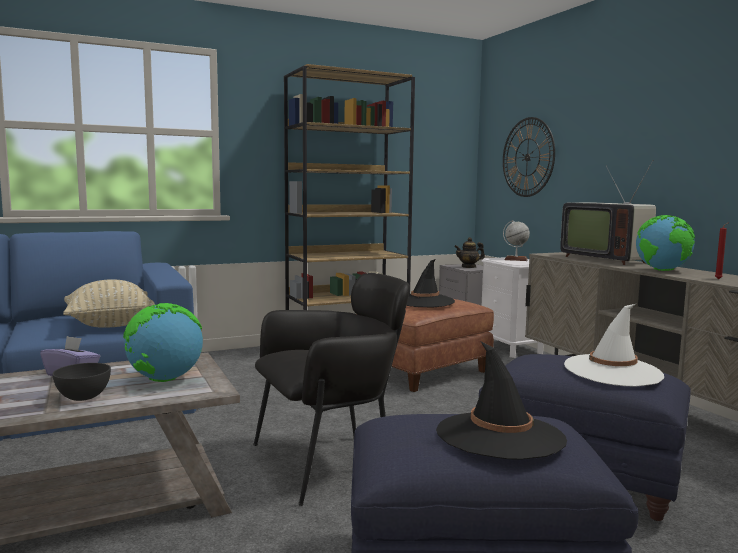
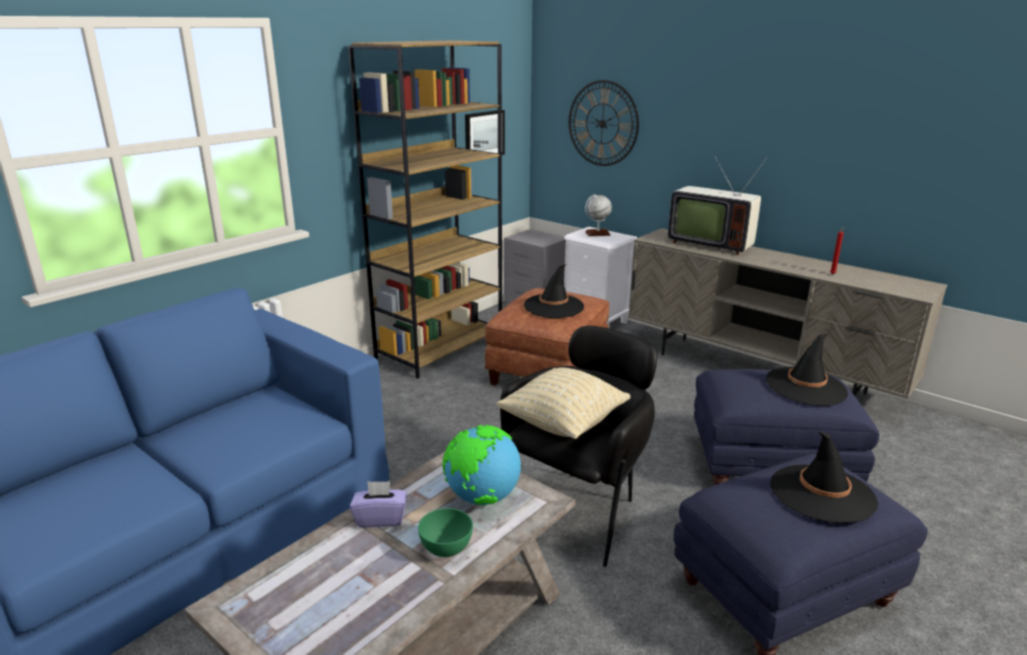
camera: 25 degrees left, 15 degrees up
grey bowl [52,363,111,401] -> green bowl [418,508,473,557]
beige pillow [63,279,155,328] -> beige pillow moved to [496,368,631,439]
teapot [454,237,485,268] -> none
white hat [564,303,664,387] -> black hat [766,333,848,406]
globe [636,215,695,271] -> none
none -> picture [465,110,505,155]

